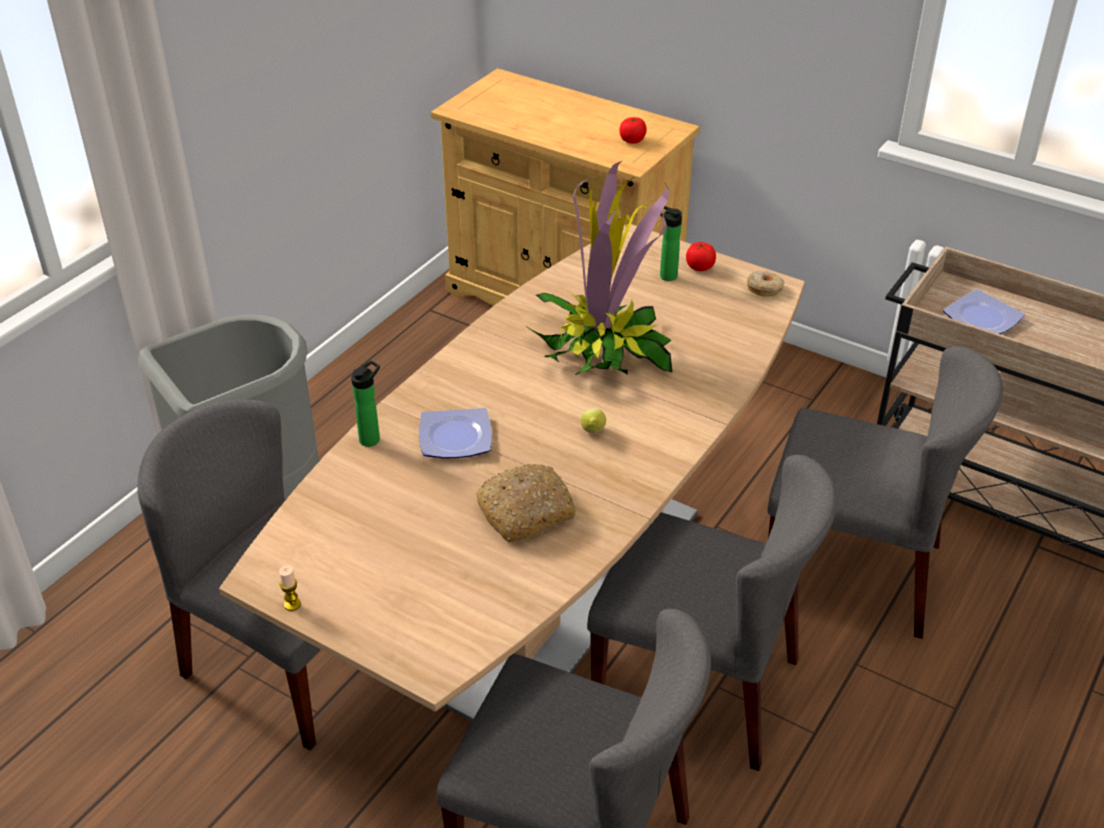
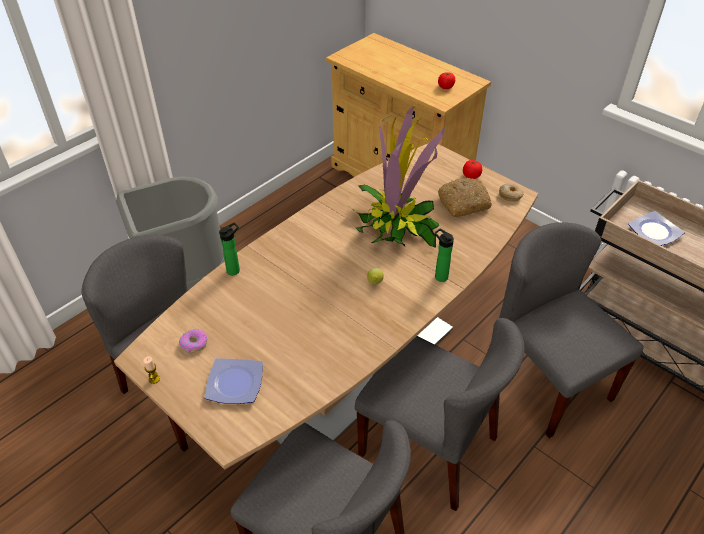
camera: 10 degrees right, 5 degrees up
plate [419,408,492,459] -> plate moved to [205,358,263,404]
bread [476,464,576,542] -> bread moved to [438,178,492,217]
bottle [660,206,682,281] -> bottle moved to [435,229,454,282]
grey chair [767,346,1003,639] -> grey chair turned 150 degrees counterclockwise [488,222,644,438]
none -> donut [179,329,207,353]

